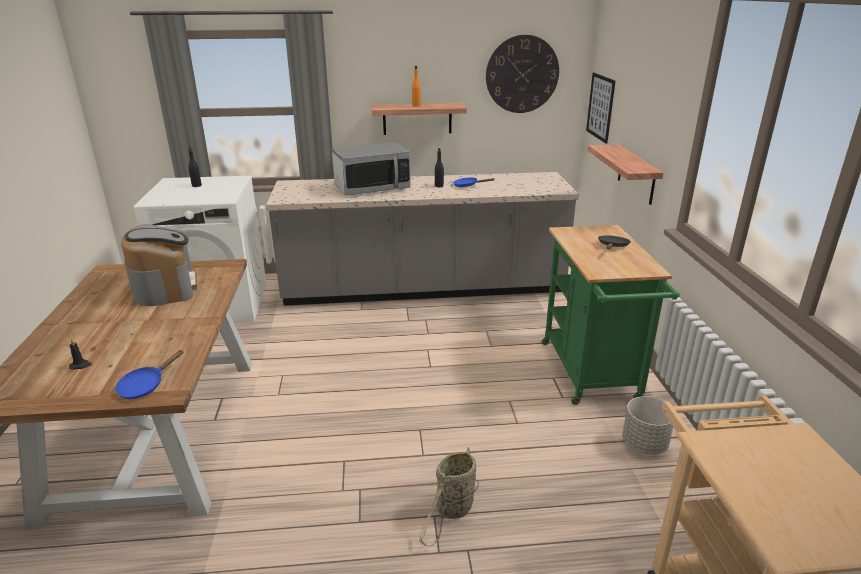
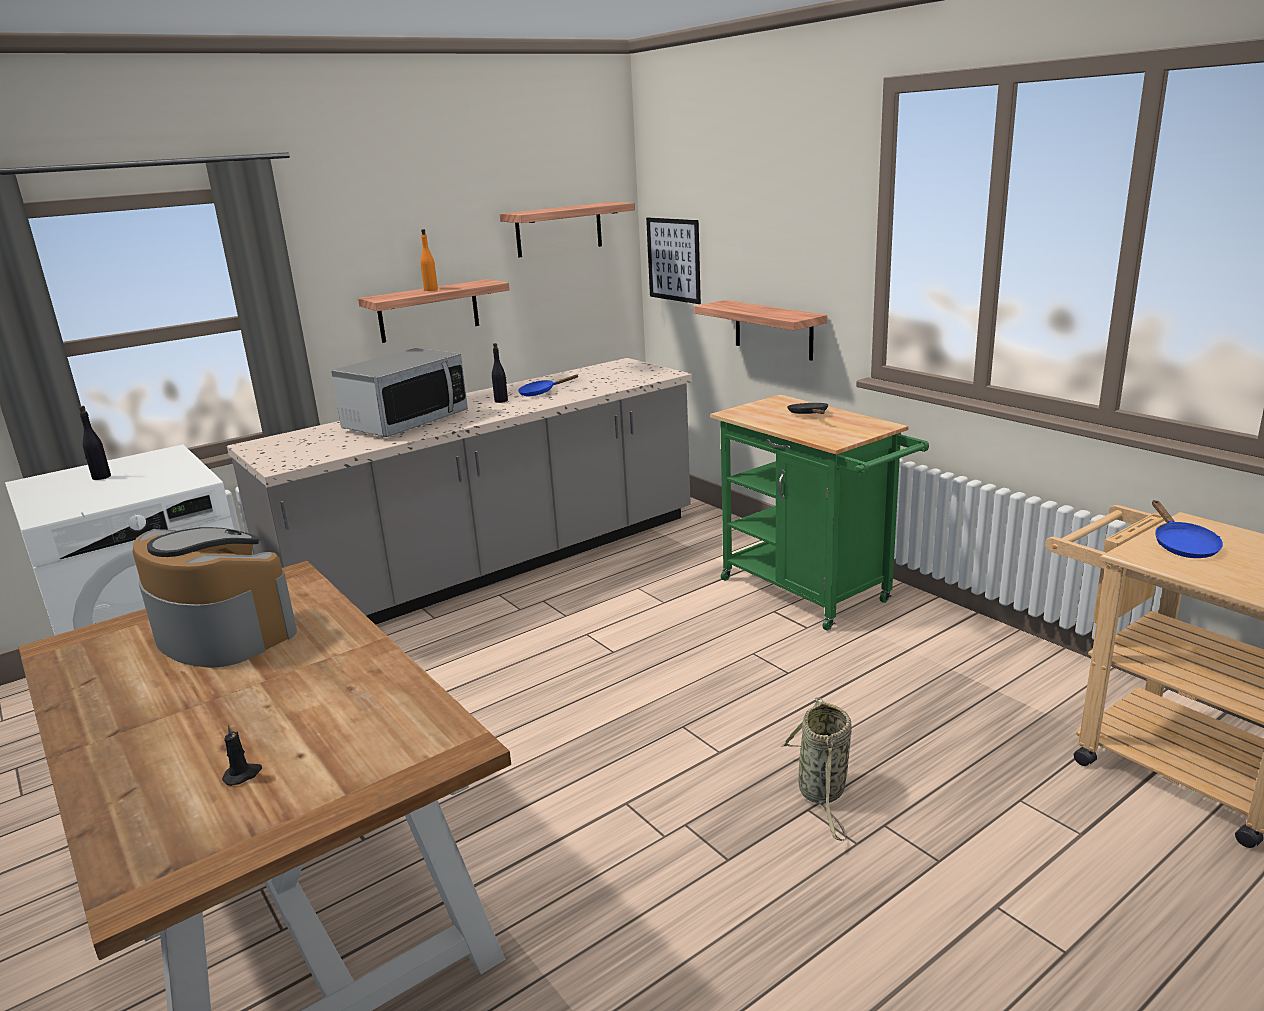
camera: 30 degrees left, 5 degrees down
blue frying pan [115,350,184,399] -> blue frying pan moved to [1152,500,1223,558]
wall clock [486,35,559,113] -> shelf [500,202,635,258]
grey planter [622,396,673,454] -> none

